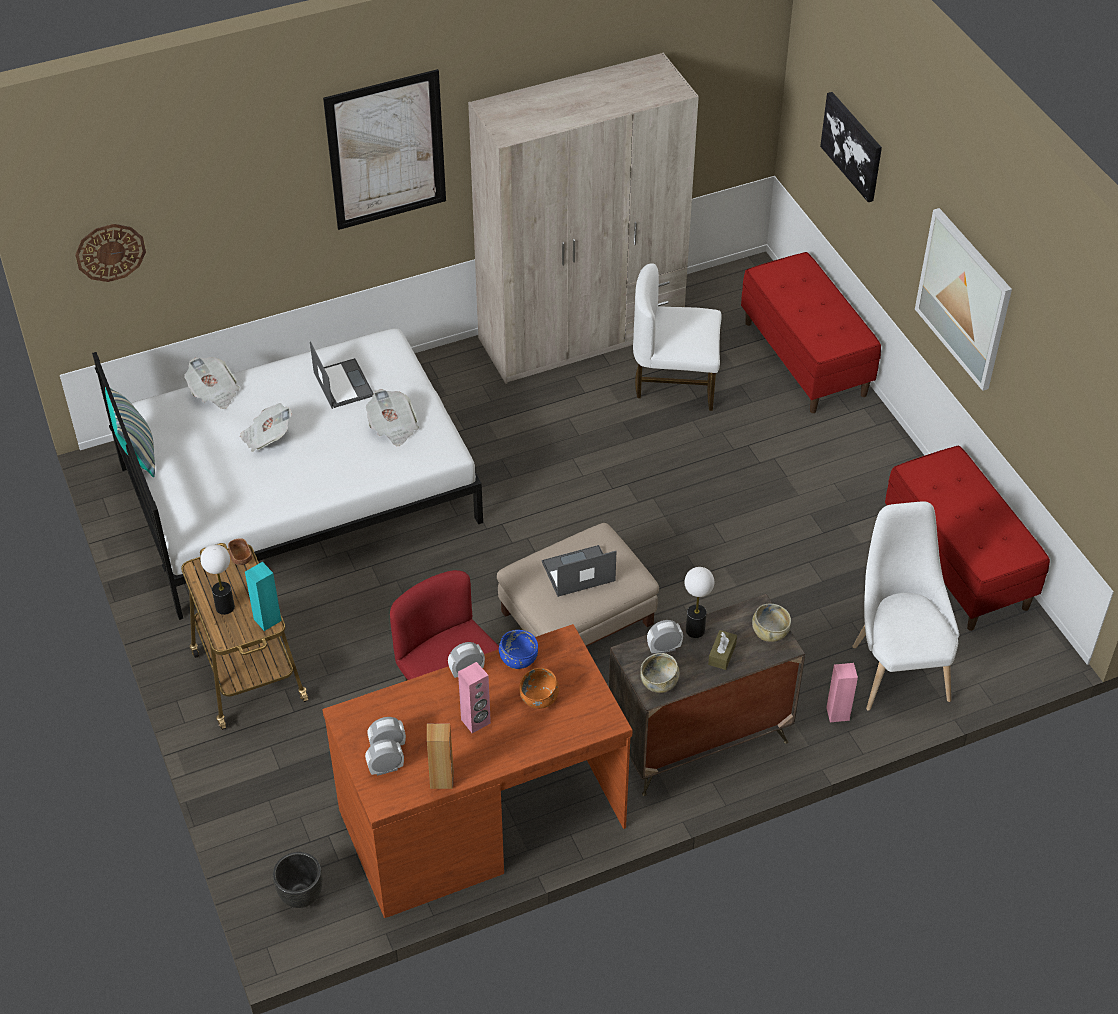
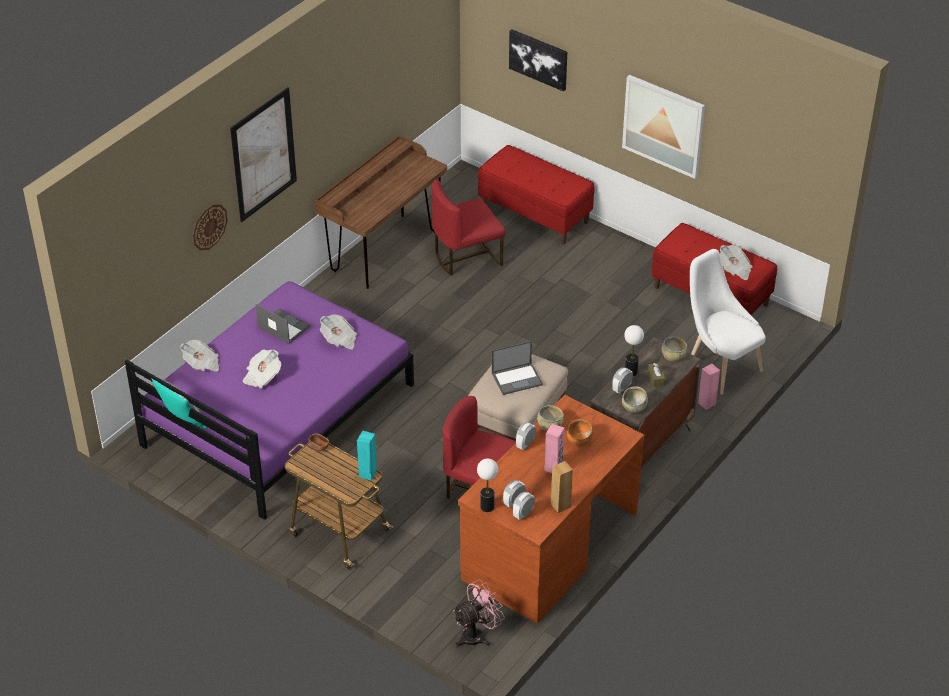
camera: 30 degrees left, 5 degrees down
wall clock [75,224,146,282] -> wall clock moved to [193,204,228,251]
white bed [92,328,483,620] -> purple bed [125,281,414,520]
table lamp [200,544,235,615] -> table lamp moved to [477,458,498,512]
black planter [273,852,323,908] -> pink fan [453,579,505,648]
beige wardrobe [468,53,699,384] -> brown desk [315,135,447,289]
blue bowl [499,630,538,669] -> beige bowl [537,405,564,431]
laptop [542,545,616,597] -> laptop turned 150 degrees counterclockwise [492,341,543,395]
white chair [633,263,722,411] -> red chair [432,179,505,275]
none -> newspaper [720,245,753,280]

